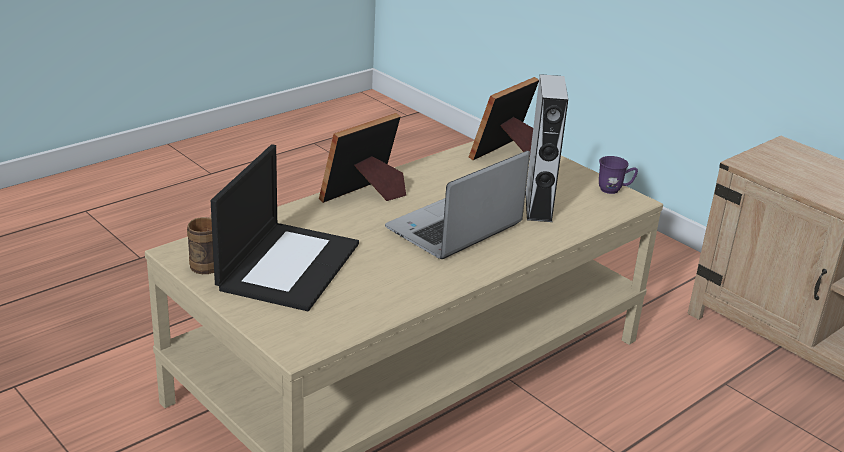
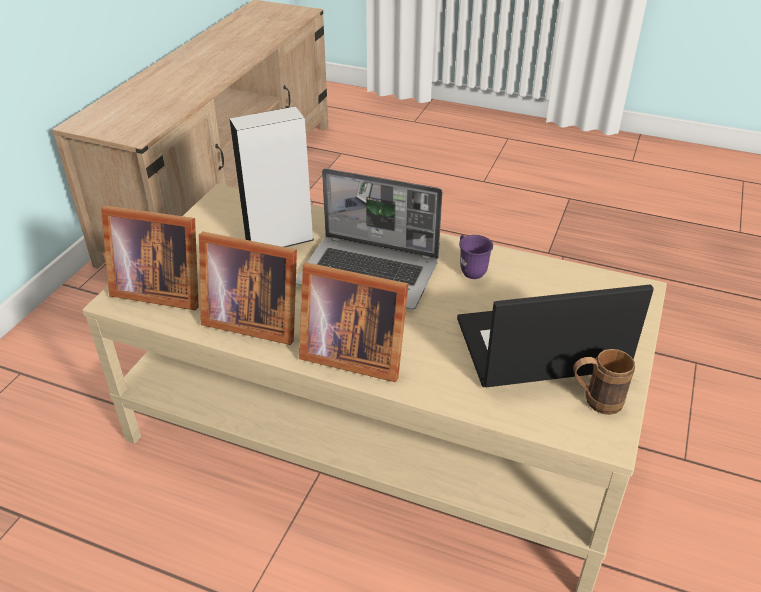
camera: 115 degrees left, 10 degrees up
purple mug [599,156,638,194] -> purple mug moved to [459,235,493,279]
none -> picture frame [199,232,297,345]

